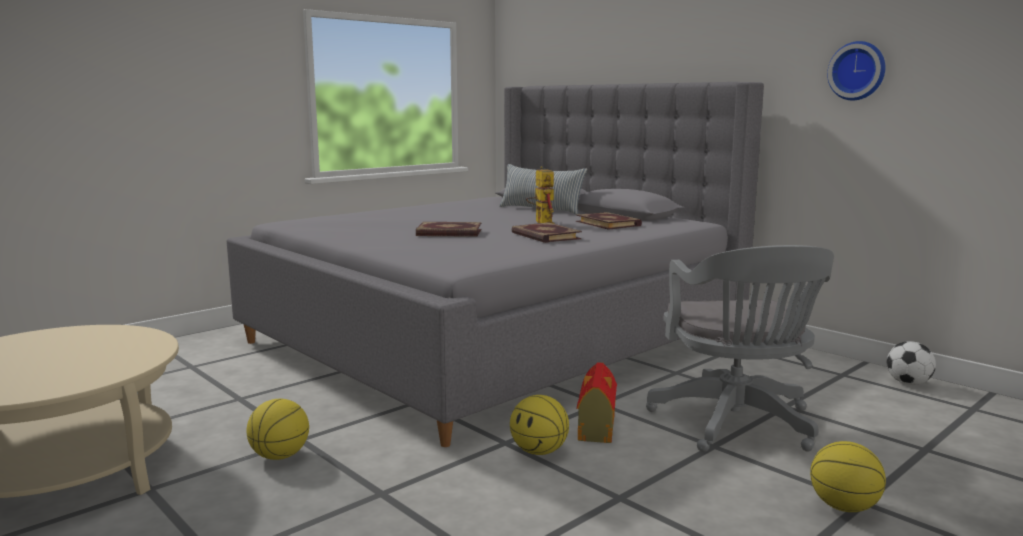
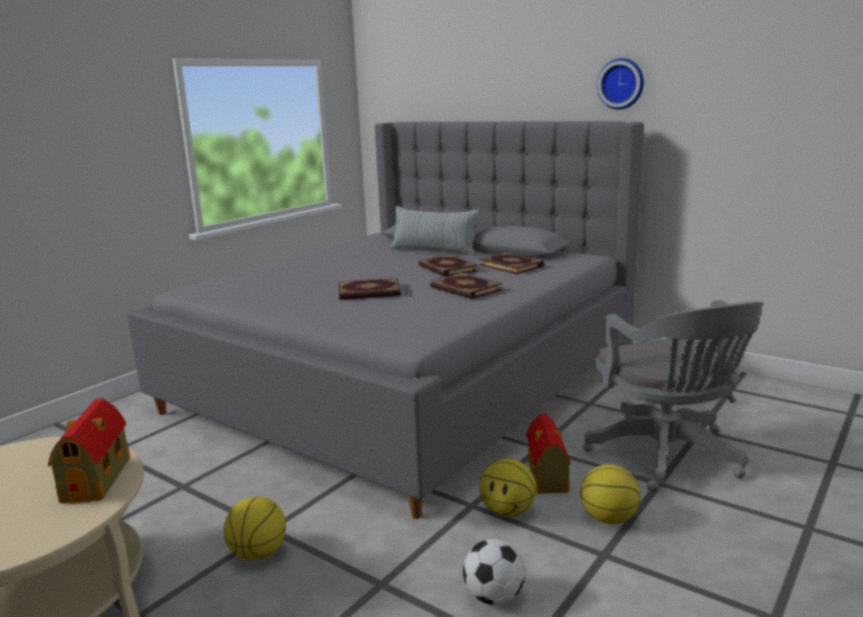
camera: 10 degrees left, 5 degrees up
toy robot [526,166,554,224] -> book [418,254,478,277]
basketball [810,441,886,512] -> basketball moved to [581,464,641,524]
wall clock [827,41,885,100] -> wall clock moved to [597,58,644,110]
football [887,341,936,385] -> football moved to [463,539,525,605]
none -> toy house [48,398,130,504]

